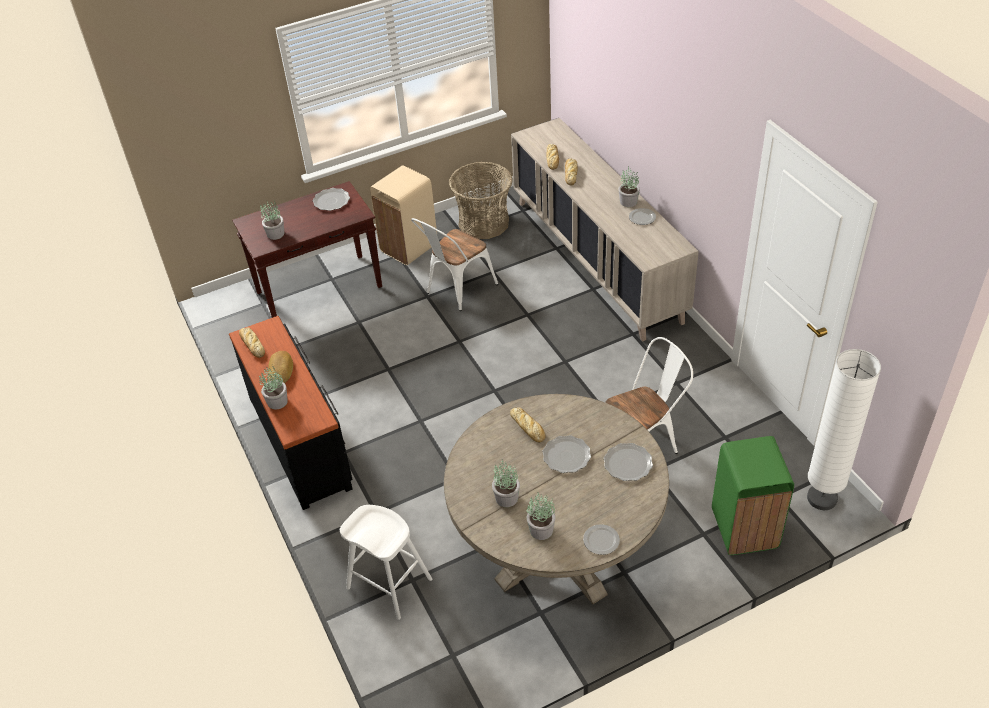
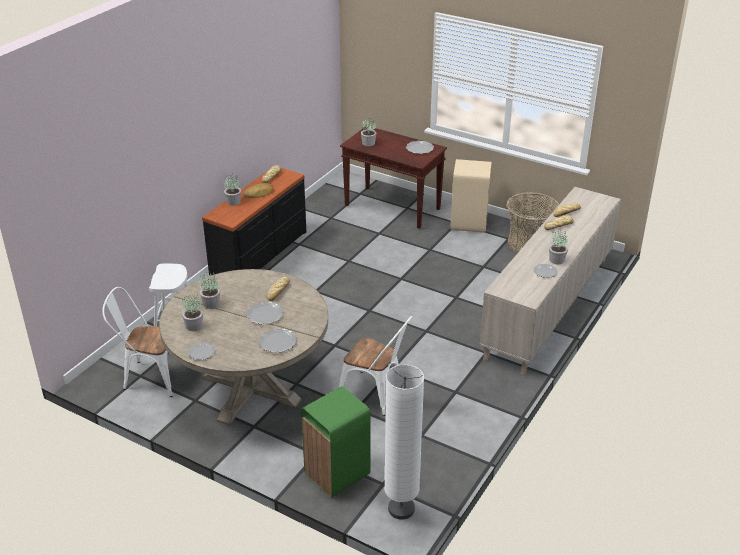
camera: 55 degrees right, 10 degrees down
white chair [411,218,498,311] -> white chair moved to [102,287,173,397]

